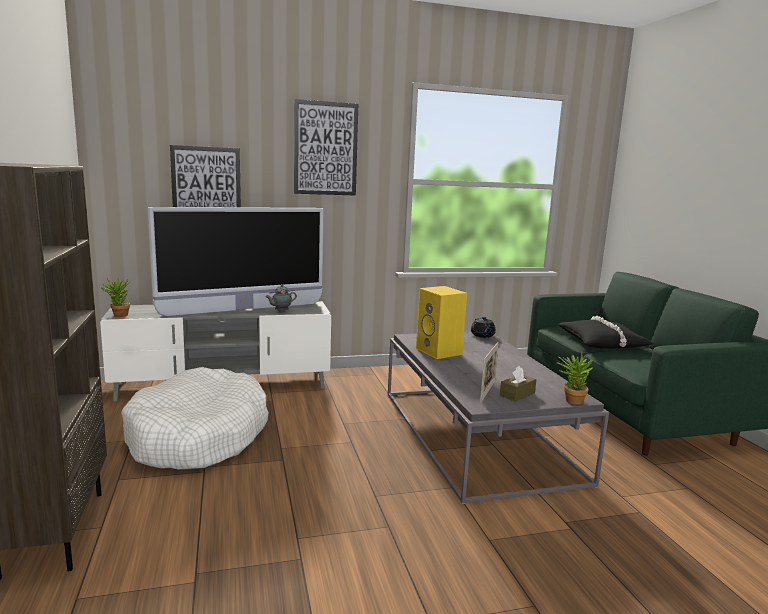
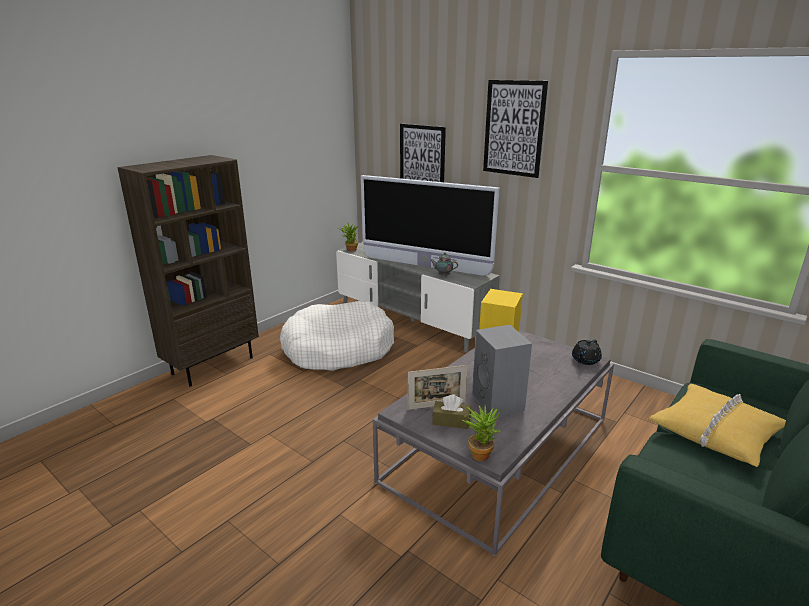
camera: 55 degrees right, 10 degrees up
black pillow [558,316,654,349] -> yellow pillow [649,384,786,467]
none -> grey speaker [472,325,532,417]

